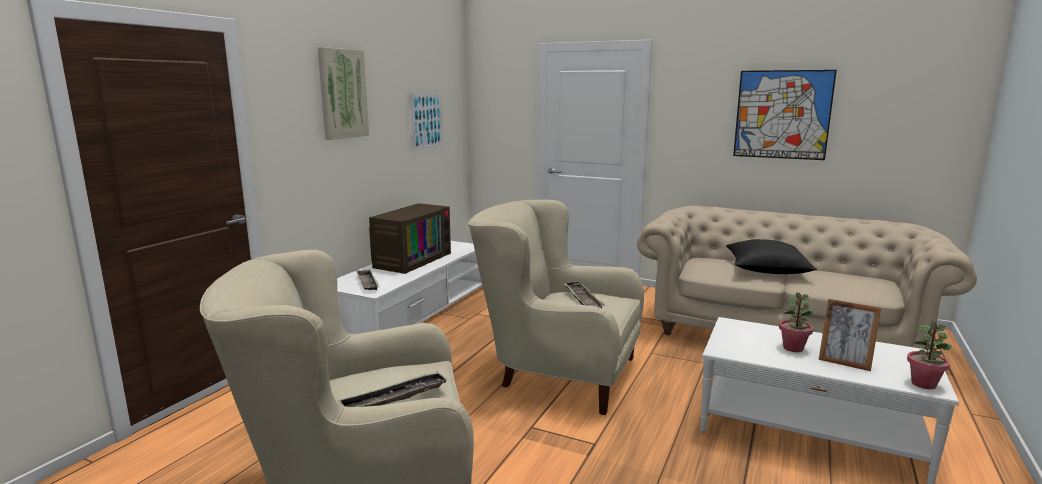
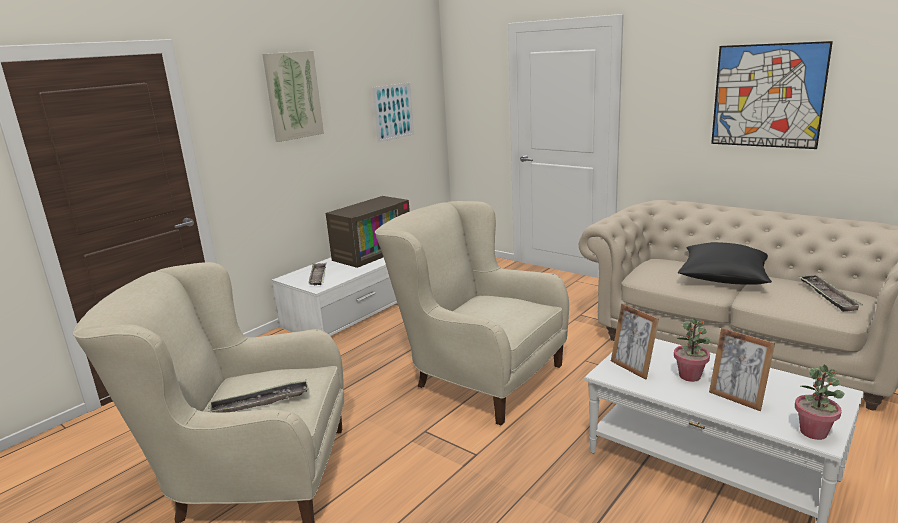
camera: 15 degrees right, 5 degrees up
tray [563,281,605,308] -> tray moved to [799,275,863,312]
none -> picture frame [611,303,659,380]

